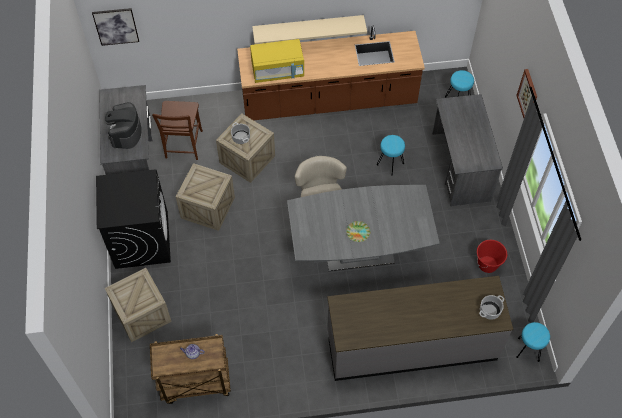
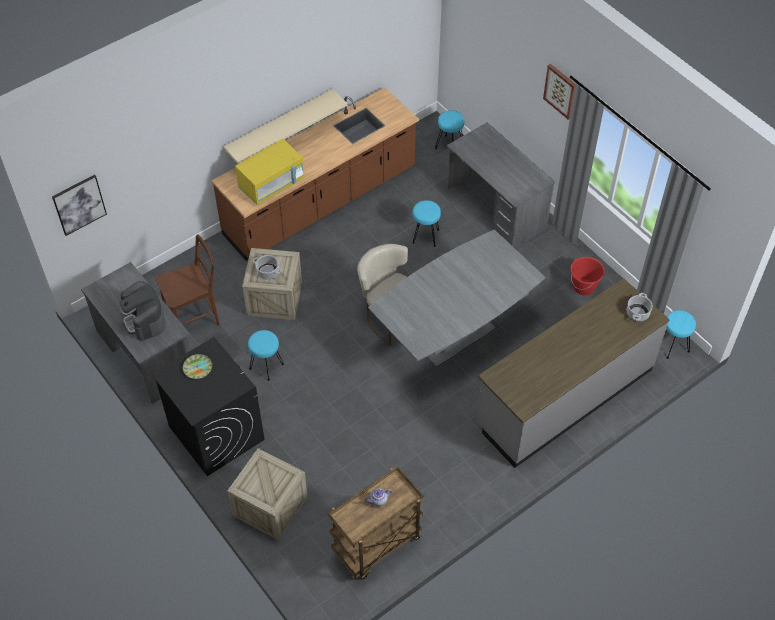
camera: 30 degrees left, 5 degrees down
brown chair [152,101,203,160] -> brown chair turned 90 degrees counterclockwise [155,234,220,325]
crate [176,163,235,231] -> turquoise stool [248,330,284,381]
plate [346,221,371,242] -> plate moved to [183,354,212,379]

